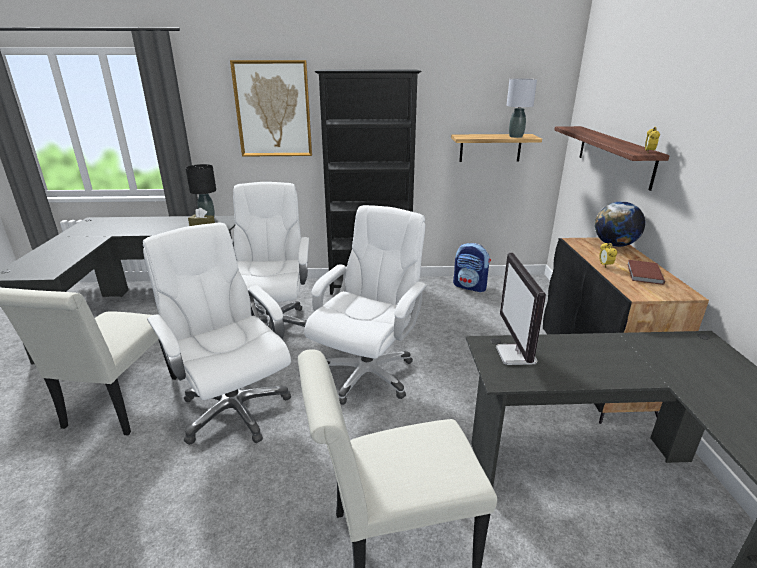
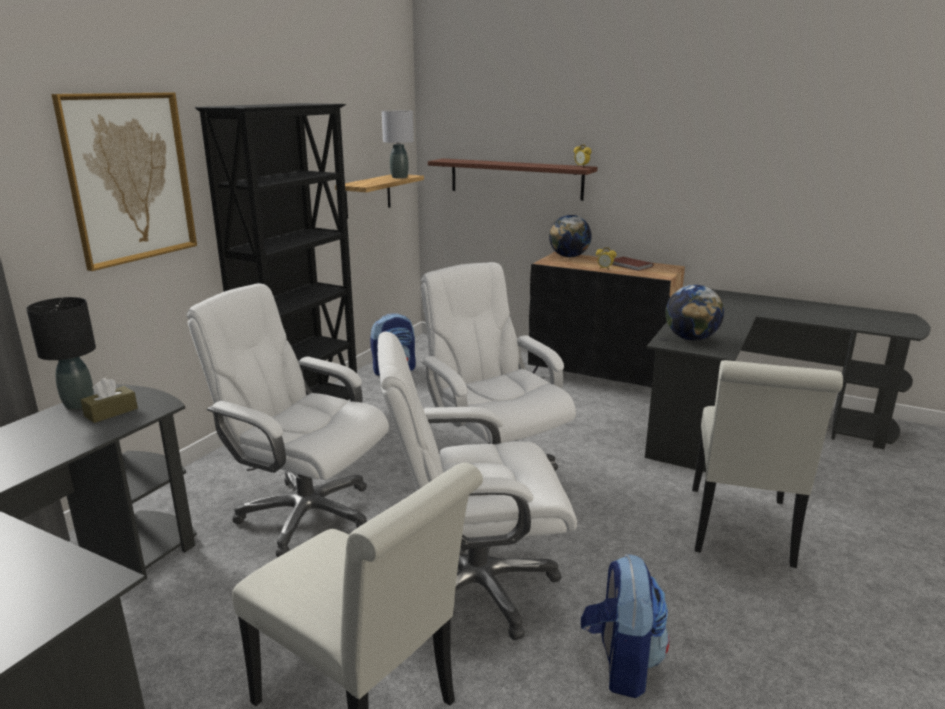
camera: 60 degrees left, 5 degrees down
monitor [496,253,546,365] -> globe [665,285,724,341]
none -> backpack [581,554,669,698]

